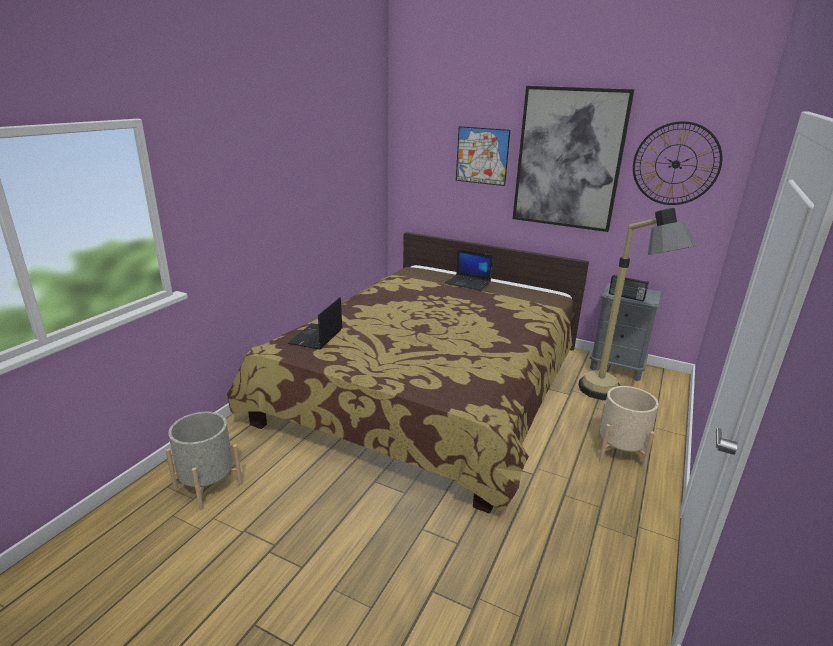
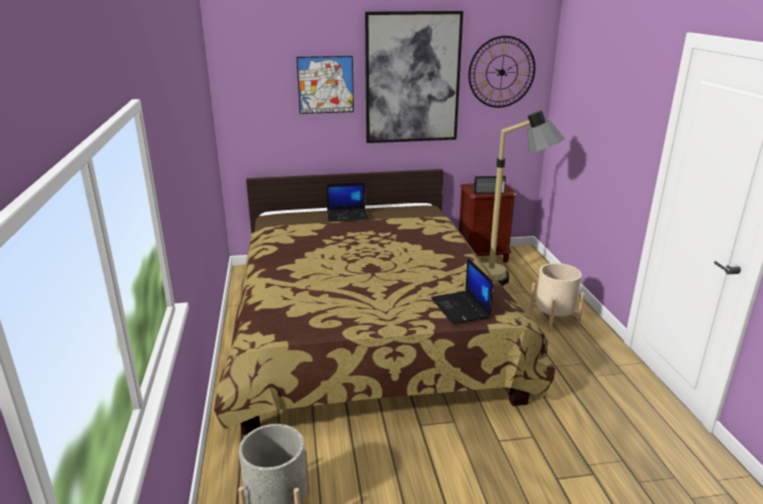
camera: 35 degrees left, 0 degrees up
laptop [287,297,342,349] -> laptop moved to [431,258,493,324]
grey nightstand [590,282,663,381] -> brown nightstand [459,184,517,263]

